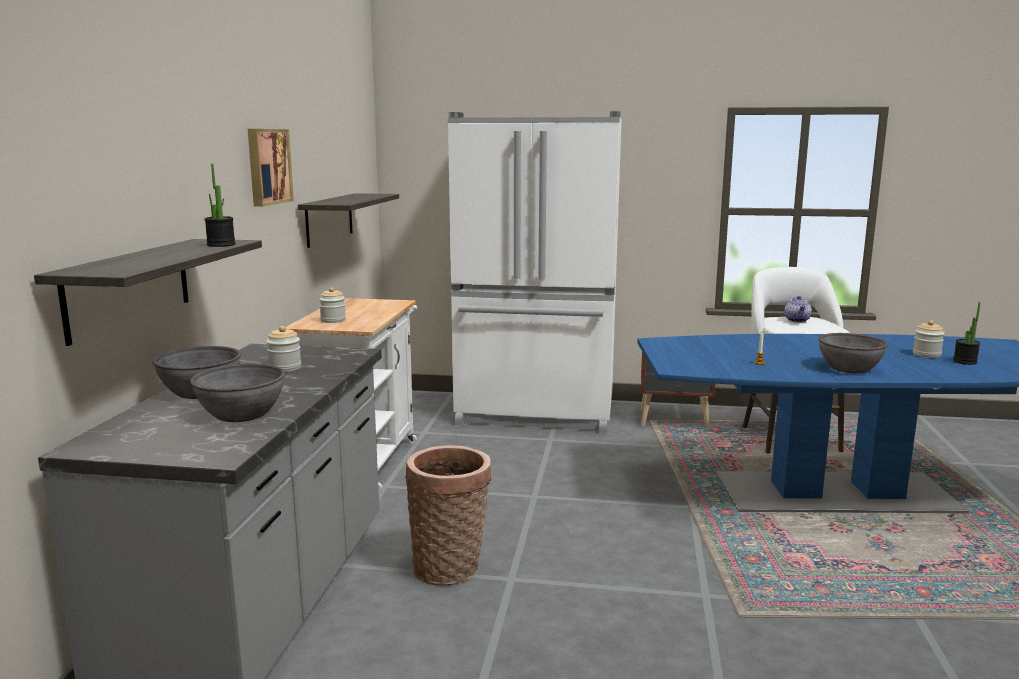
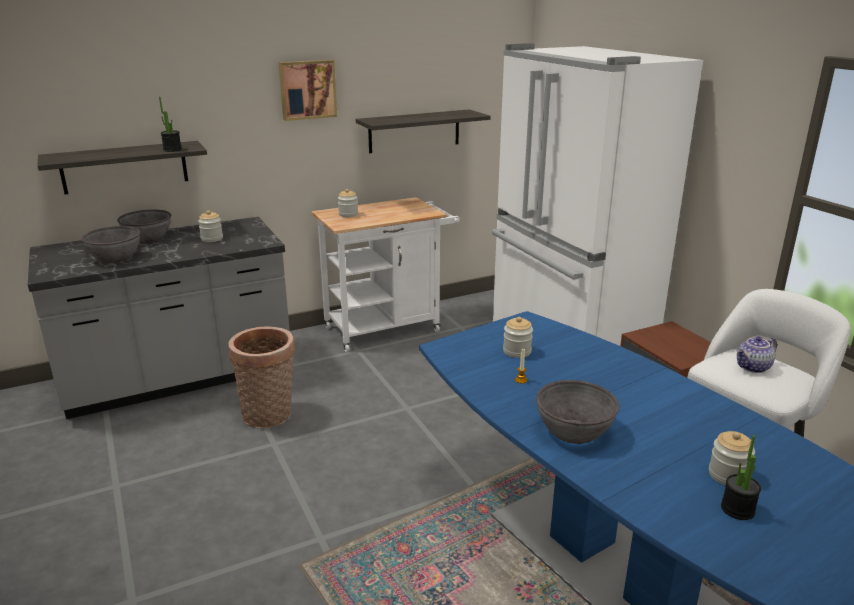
camera: 55 degrees right, 10 degrees up
none -> jar [503,317,533,358]

